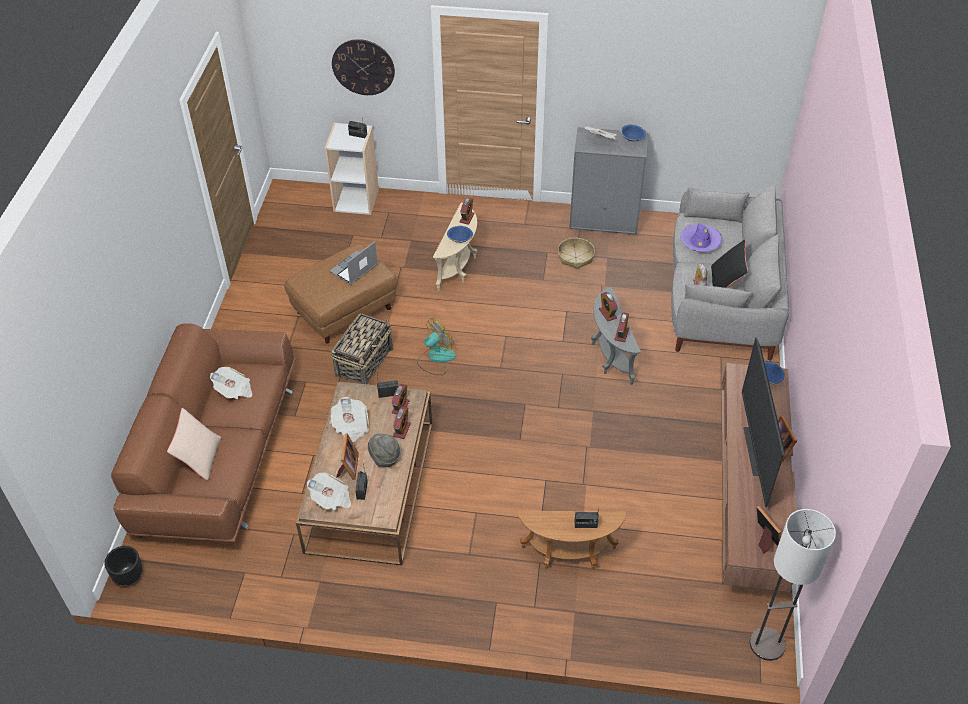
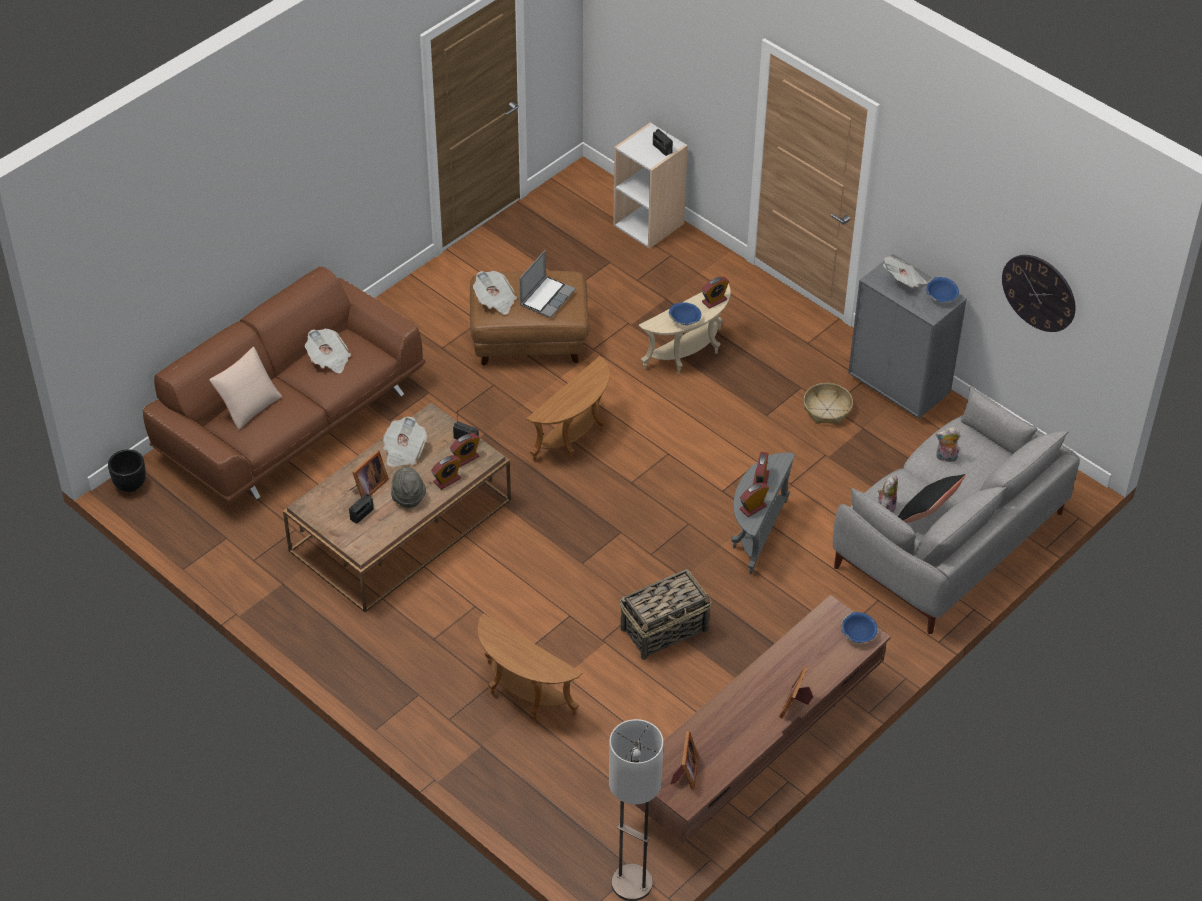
camera: 35 degrees right, 0 degrees up
newspaper [307,472,351,510] -> newspaper moved to [473,271,517,315]
laptop [330,241,378,285] -> laptop turned 135 degrees clockwise [520,250,576,318]
basket [331,313,393,384] -> basket moved to [620,569,712,660]
wall clock [332,39,395,95] -> wall clock moved to [1002,255,1076,332]
fan [417,318,456,375] -> brown side table [527,356,610,461]
radio [575,507,599,528] -> none
purple hat [680,223,722,252] -> plush toy [936,427,961,464]
television [742,338,785,507] -> none

